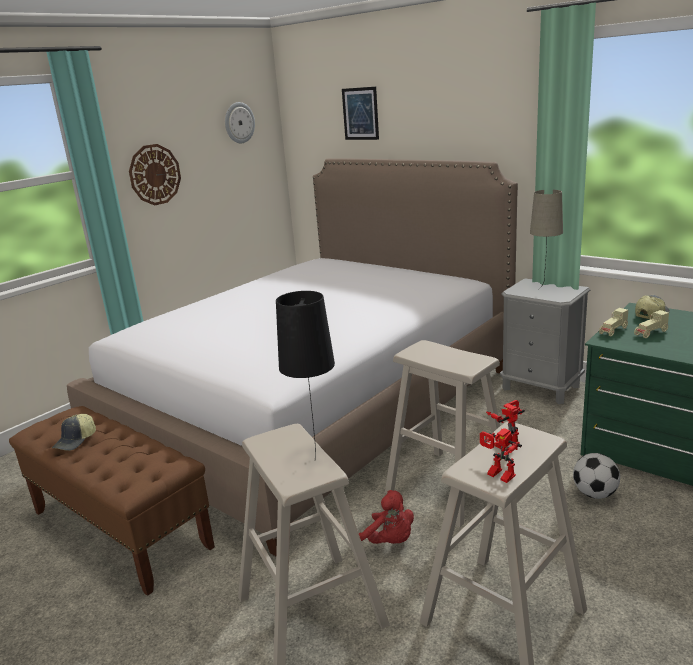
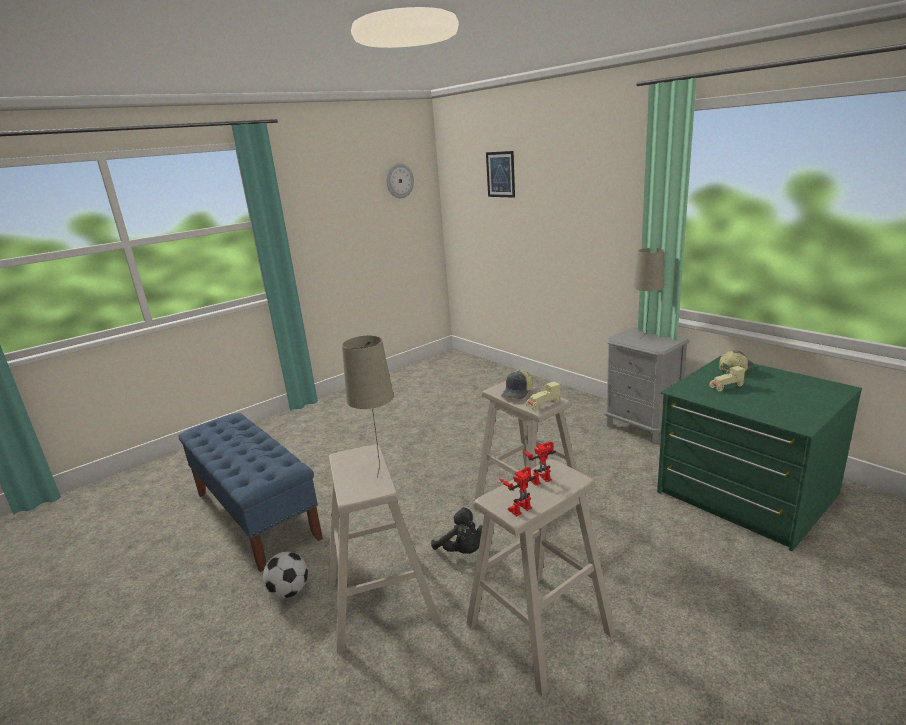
camera: 10 degrees right, 0 degrees up
brown bench [9,406,215,596] -> blue bench [178,413,323,572]
cap [52,414,96,451] -> cap moved to [501,370,533,399]
bed [67,159,518,556] -> none
wall clock [129,144,181,205] -> none
black table lamp [276,291,335,458] -> beige table lamp [342,336,394,477]
red plush toy [359,490,414,544] -> black plush toy [431,507,483,554]
toy robot [480,428,522,483] -> toy robot turned 90 degrees clockwise [499,467,536,516]
football [573,453,620,499] -> football moved to [263,552,308,598]
beige toy car [599,308,628,336] -> beige toy car moved to [526,381,561,411]

